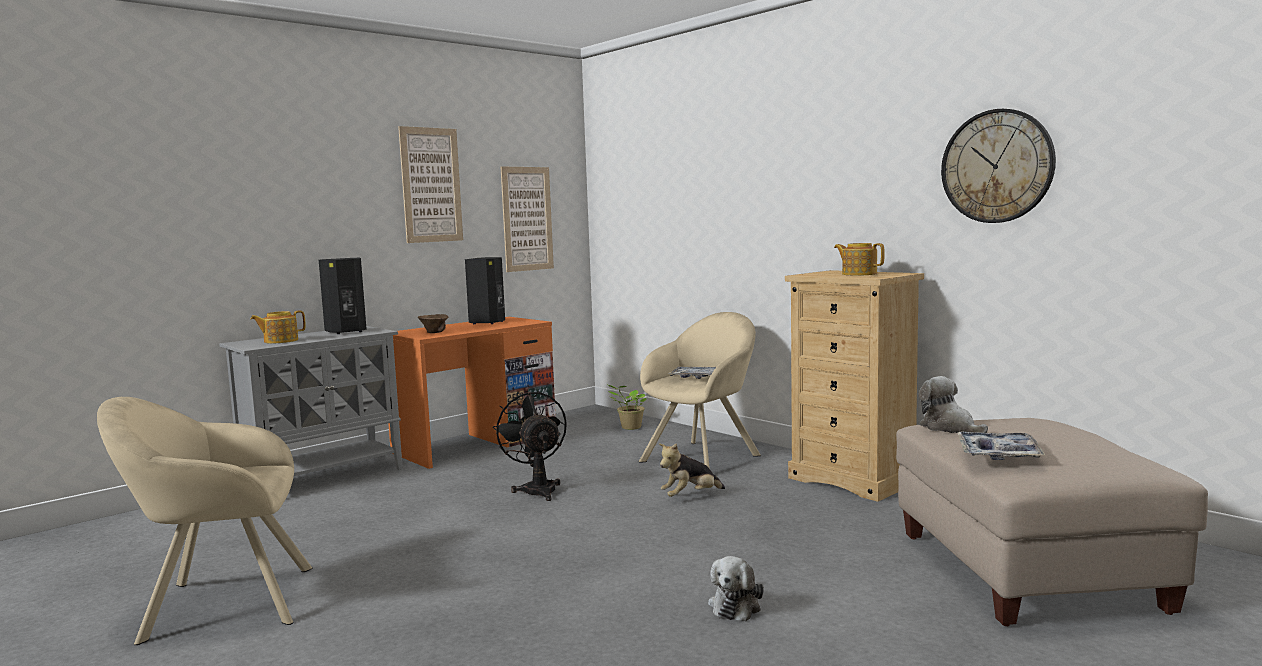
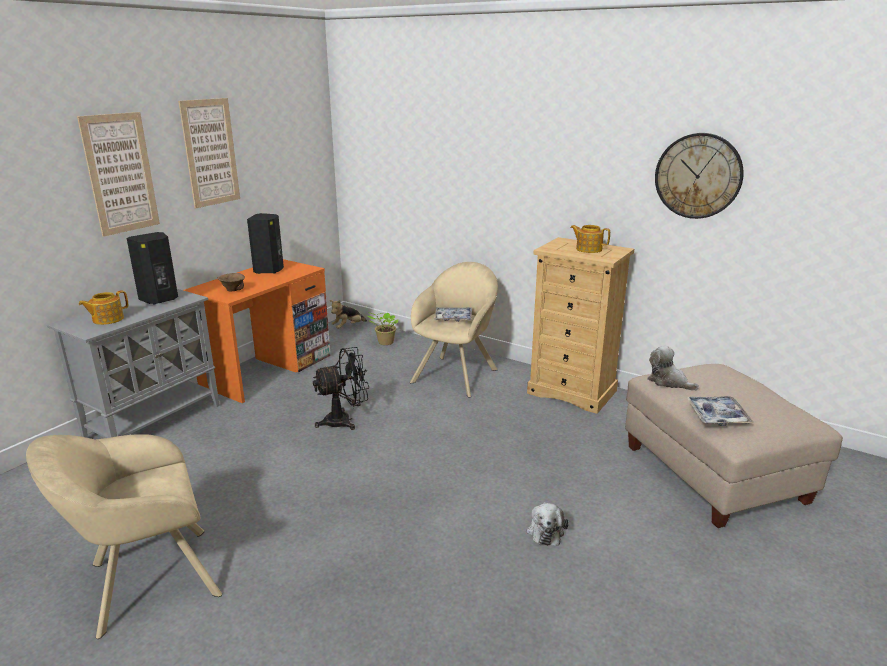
camera: 15 degrees left, 15 degrees up
black fan [493,391,567,501] -> black fan turned 105 degrees clockwise [313,347,369,430]
picture [501,167,554,272] -> picture moved to [77,112,160,237]
plush toy [659,443,725,497] -> plush toy moved to [330,300,367,329]

